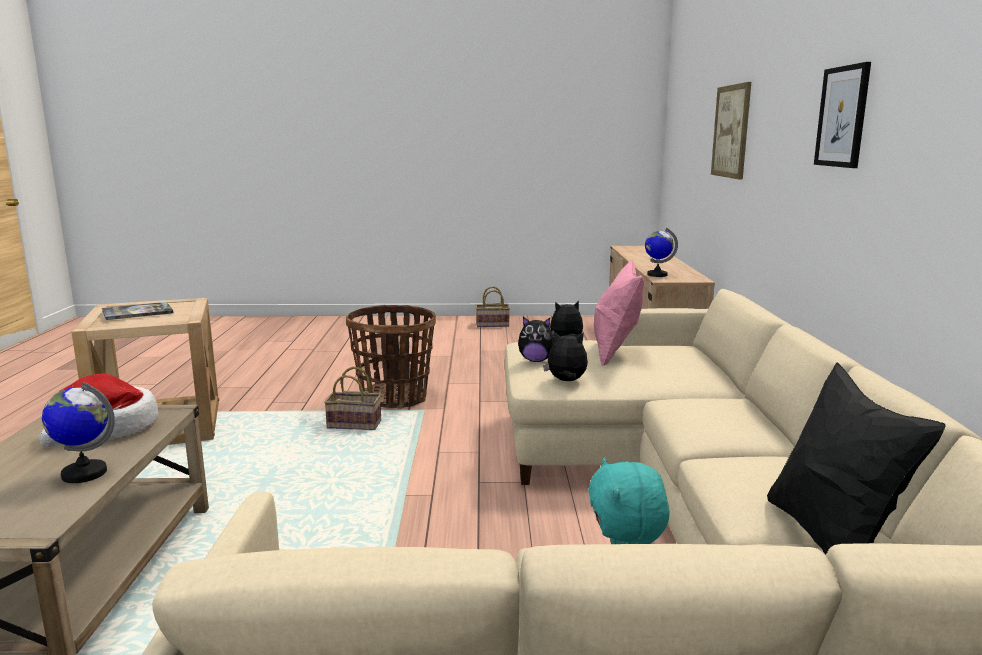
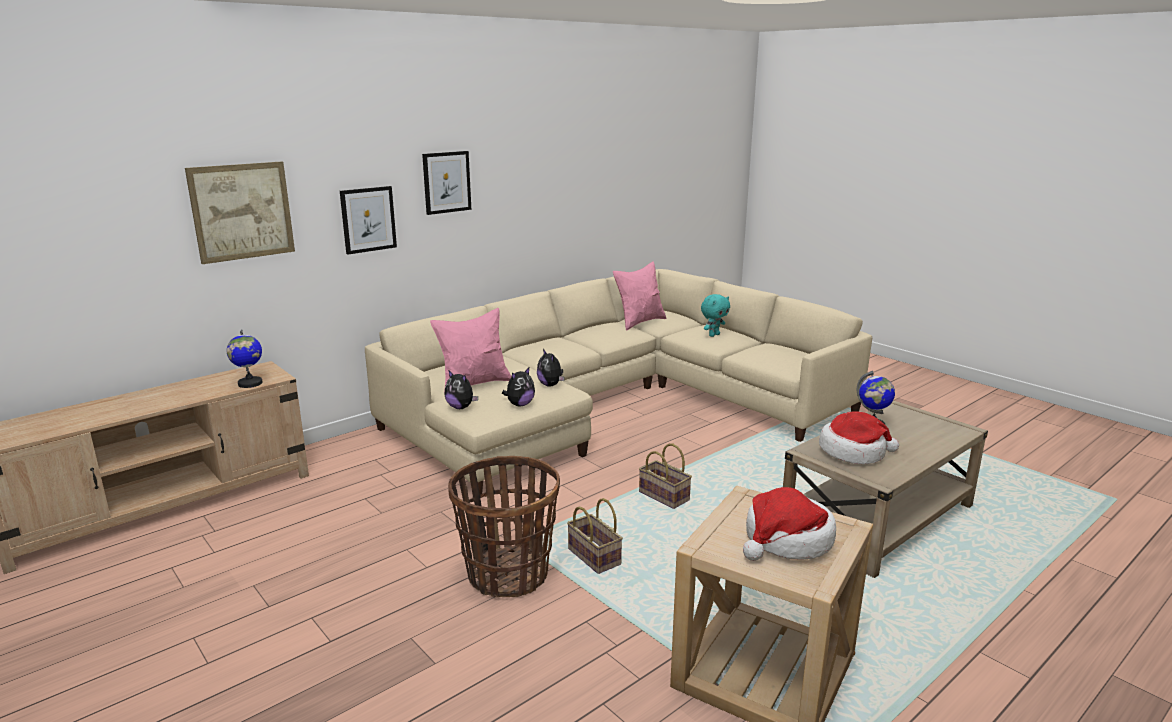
camera: 130 degrees left, 5 degrees up
book [102,302,174,320] -> hat [743,487,836,561]
basket [476,286,510,327] -> basket moved to [639,443,692,509]
plush toy [518,317,554,362] -> plush toy turned 75 degrees clockwise [502,368,535,407]
black pillow [767,363,946,555] -> pink pillow [613,261,666,330]
none -> picture [340,186,397,255]

